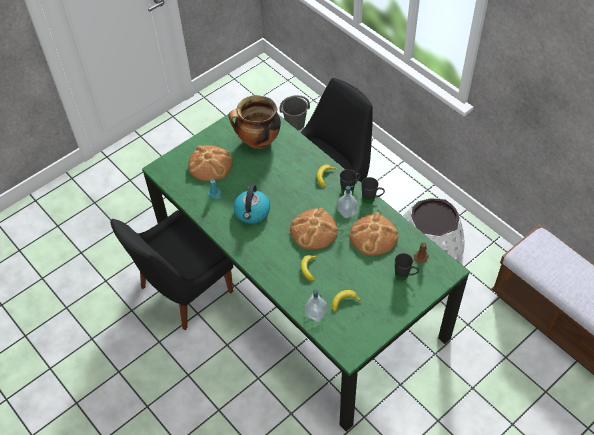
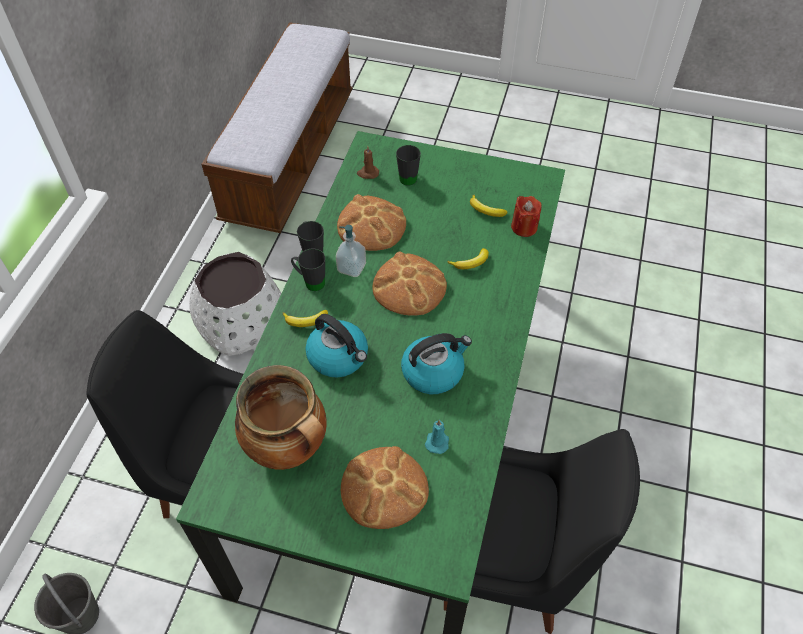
camera: 125 degrees left, 0 degrees up
soap dispenser [305,290,327,322] -> red candle [511,196,541,237]
none -> kettle [305,314,368,378]

